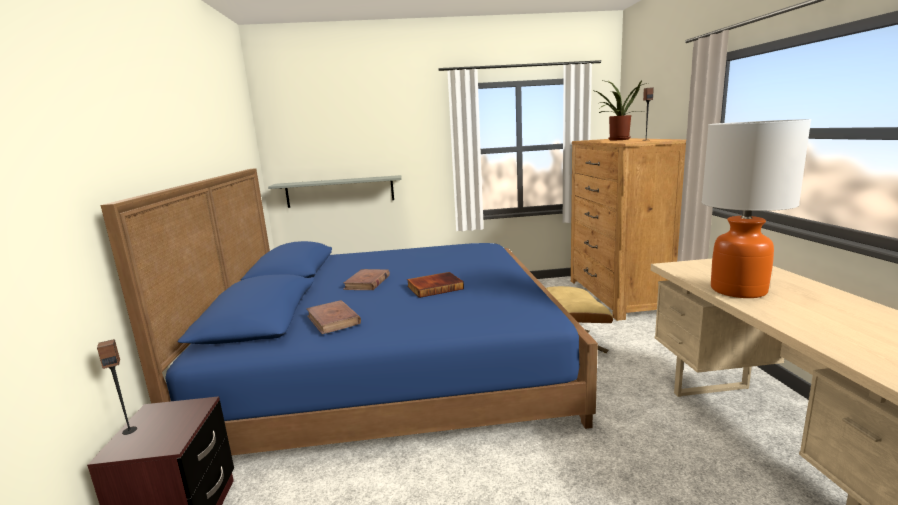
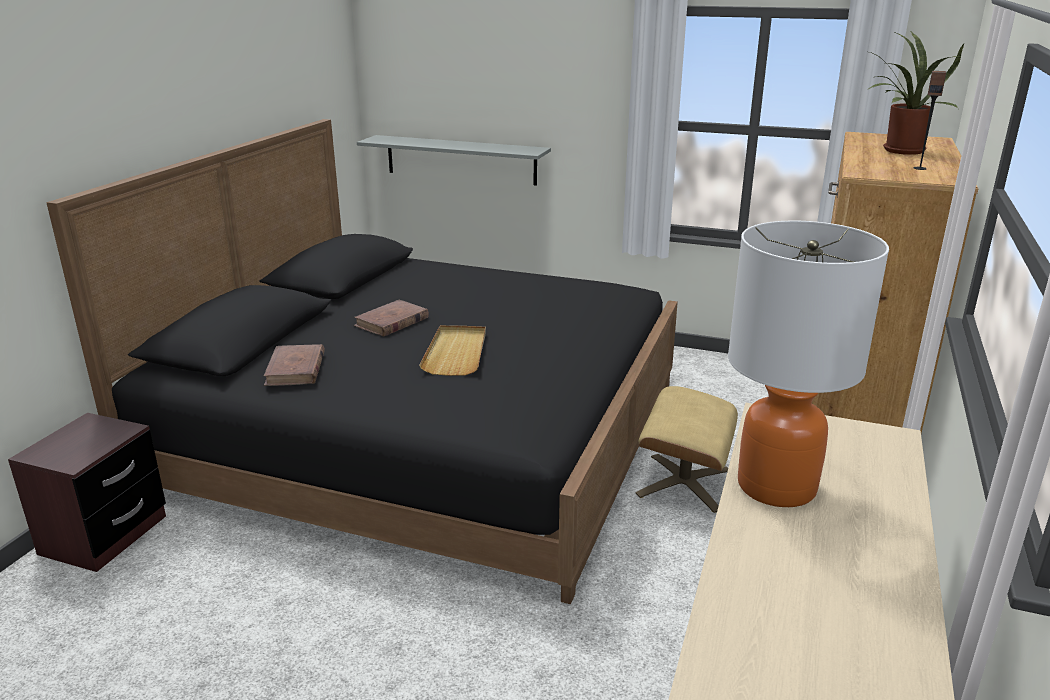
camera: 25 degrees right, 10 degrees up
speaker [97,339,137,435] -> none
blue bed [101,168,598,455] -> black bed [46,119,678,604]
book [407,272,464,298] -> beige tray [419,325,486,376]

